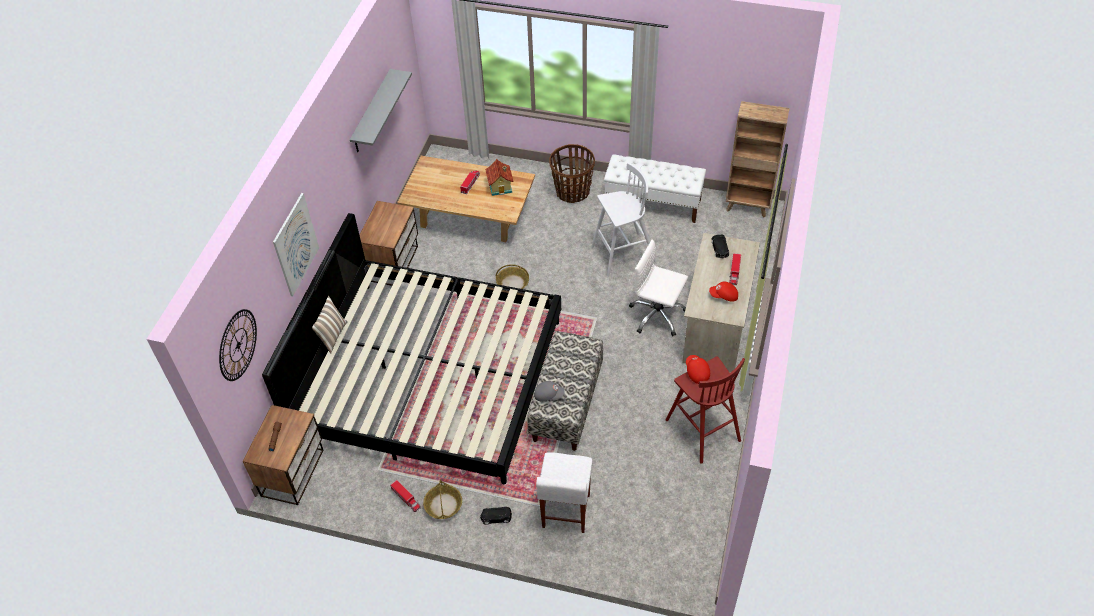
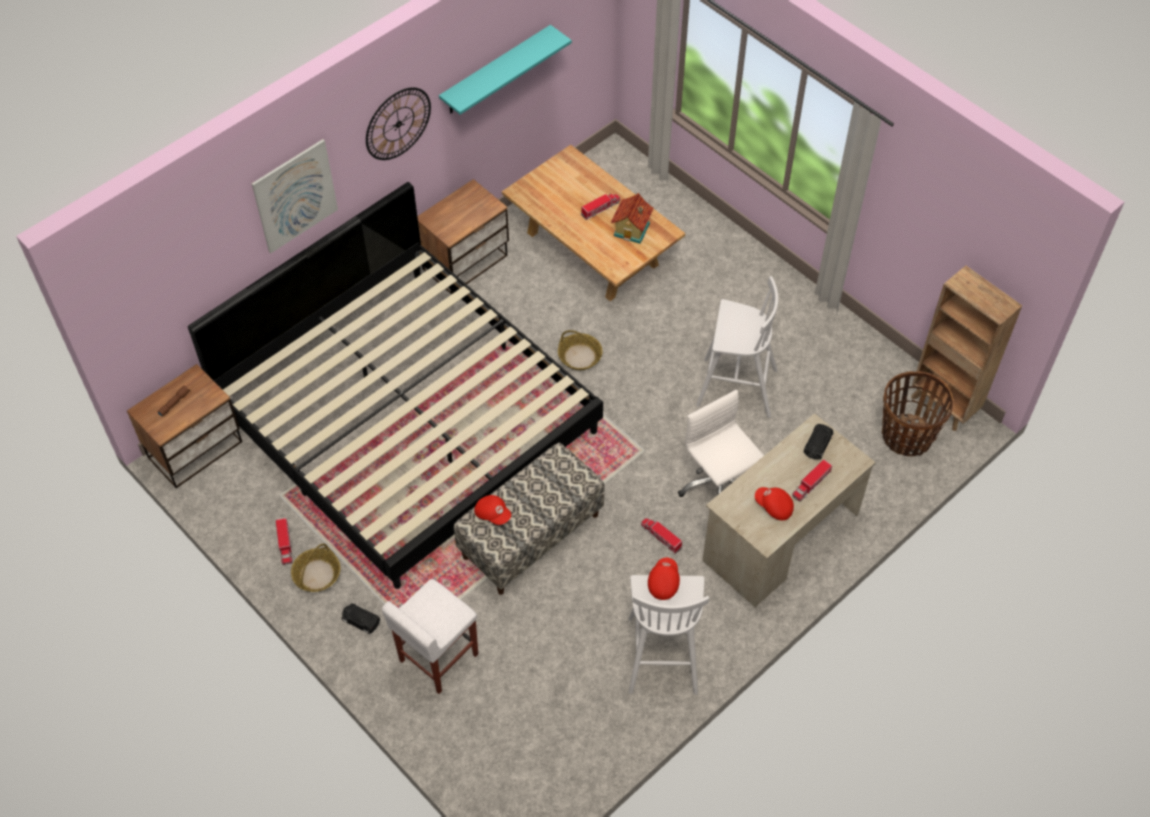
camera: 30 degrees right, 5 degrees up
wall clock [219,309,257,381] -> wall clock moved to [366,87,431,160]
pillow [312,296,347,354] -> none
grey shelf [350,69,412,152] -> turquoise shelf [439,25,572,115]
grey cap [534,381,565,401] -> red cap [474,495,511,525]
basket [549,144,595,203] -> basket moved to [882,371,954,456]
white bench [604,154,706,223] -> none
red stool [666,357,745,464] -> white stool [628,575,709,695]
none -> toy truck [641,518,682,554]

